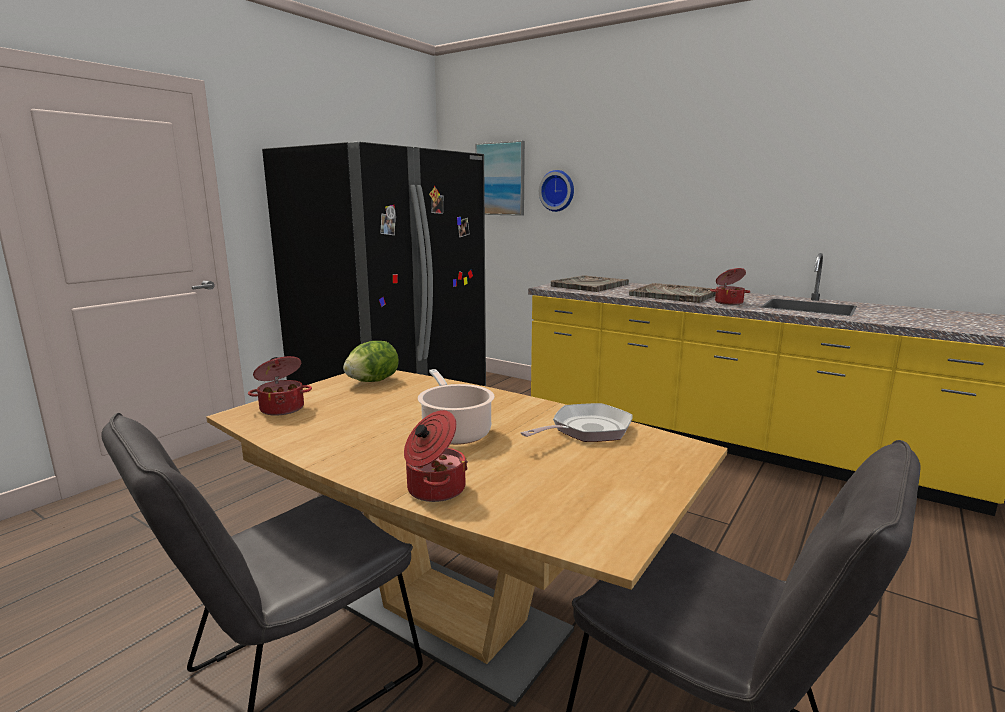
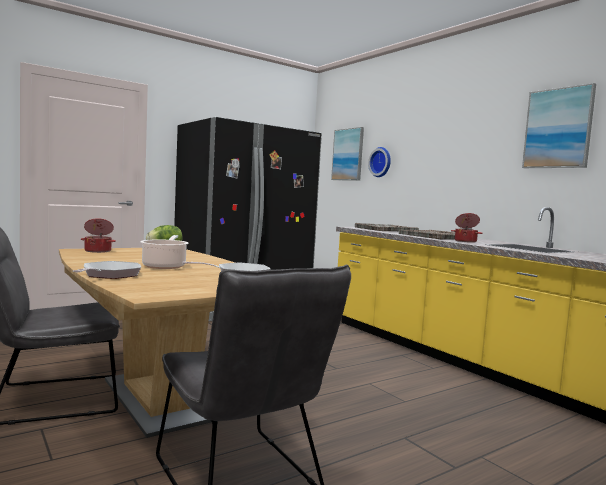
camera: 20 degrees right, 10 degrees down
cooking pot [404,410,468,502] -> frying pan [73,261,141,279]
none -> picture [522,83,596,168]

